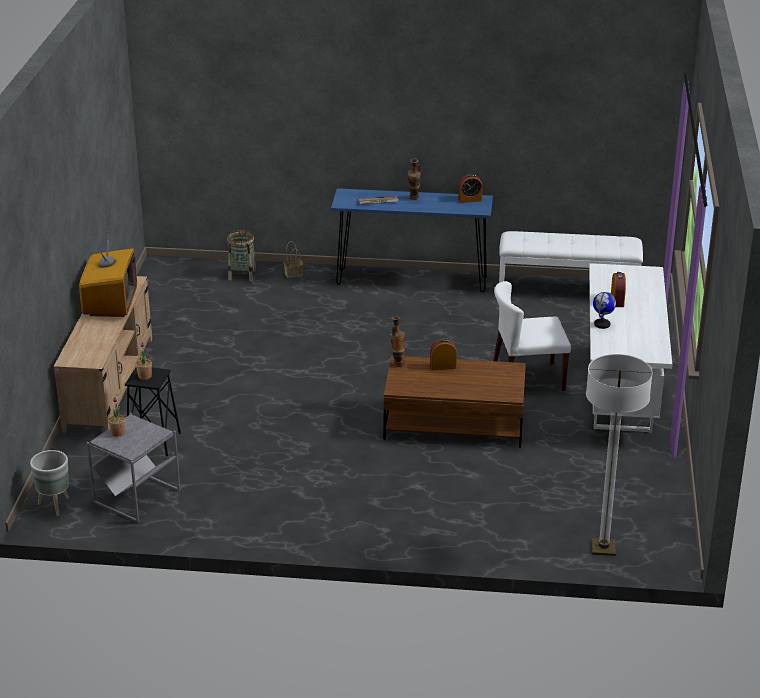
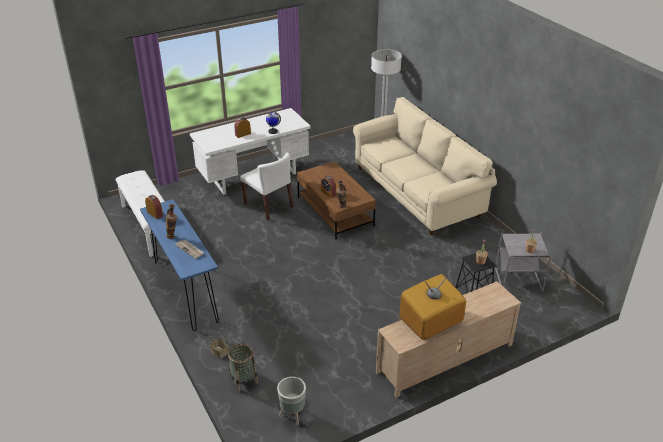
camera: 125 degrees left, 5 degrees up
grey planter [30,450,69,516] -> grey planter moved to [277,377,306,426]
none -> beige sofa [353,97,497,235]

